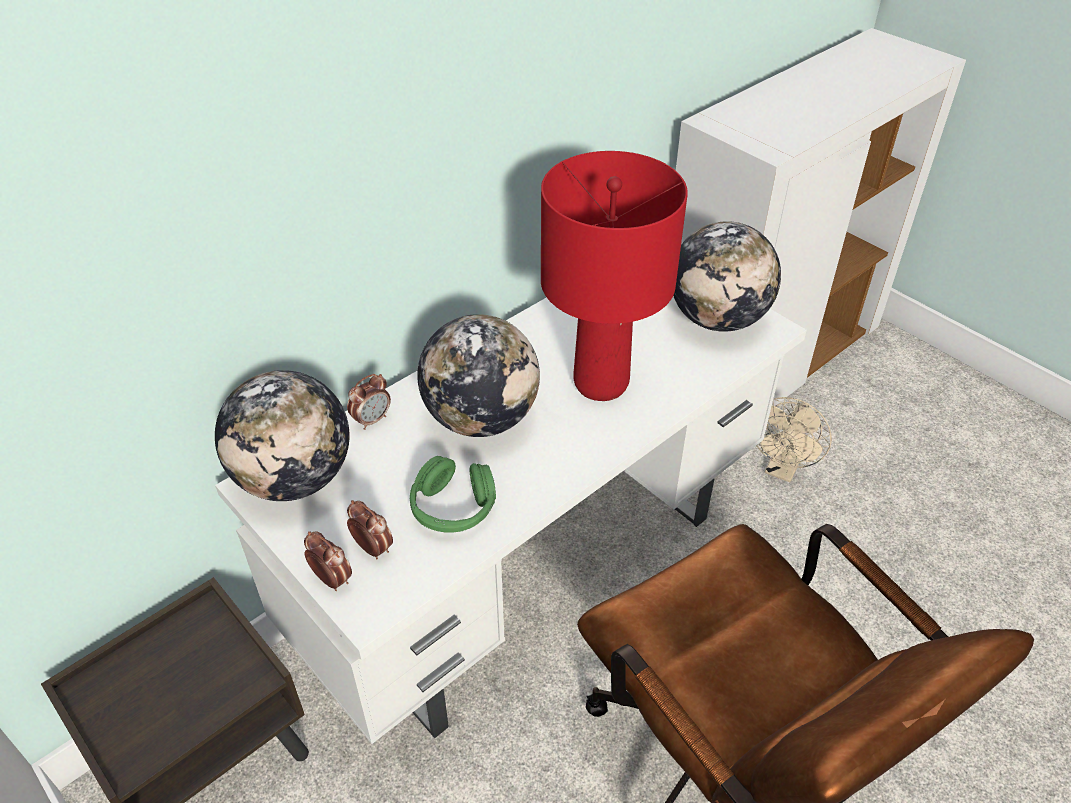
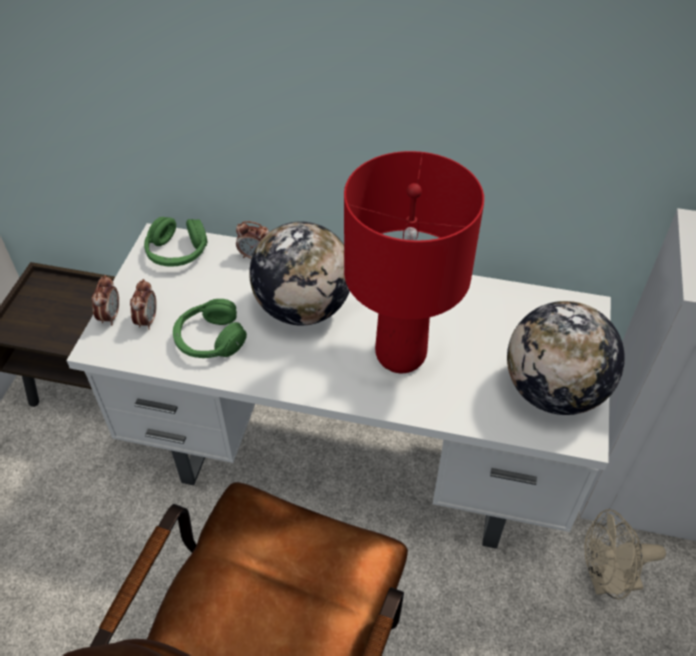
camera: 55 degrees right, 5 degrees up
globe [215,370,350,501] -> green headphones [144,217,208,267]

